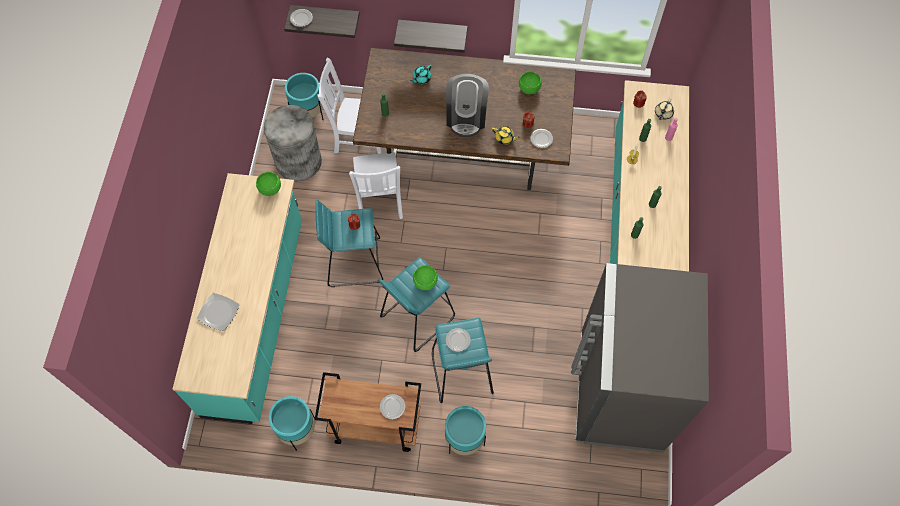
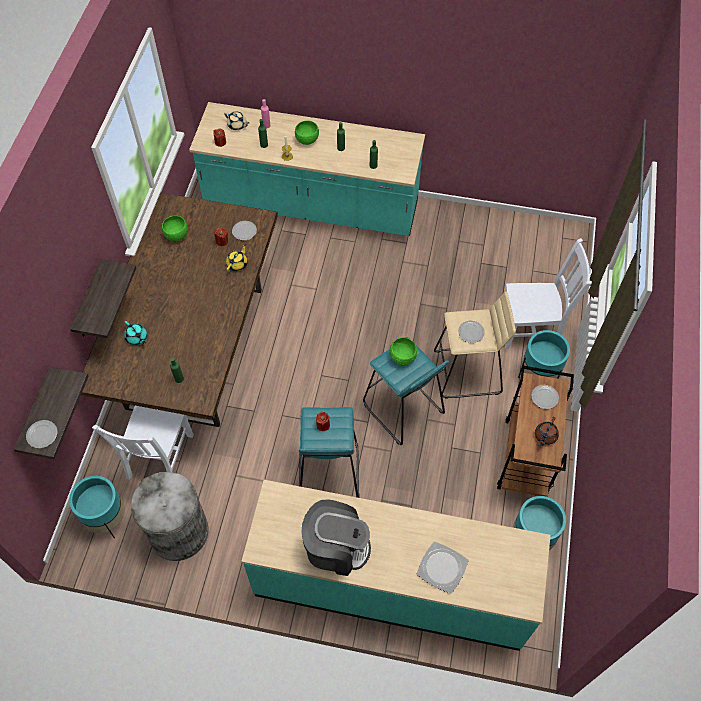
camera: 85 degrees left, 5 degrees down
green bowl [256,172,281,196] -> green bowl moved to [295,120,319,145]
white chair [349,153,403,219] -> white chair moved to [505,238,592,349]
turquoise stool [432,318,494,403] -> beige stool [434,291,516,399]
coffee machine [446,74,489,137] -> coffee machine moved to [301,499,371,576]
grey fridge [571,263,709,453] -> none
none -> brown teapot [535,417,559,446]

